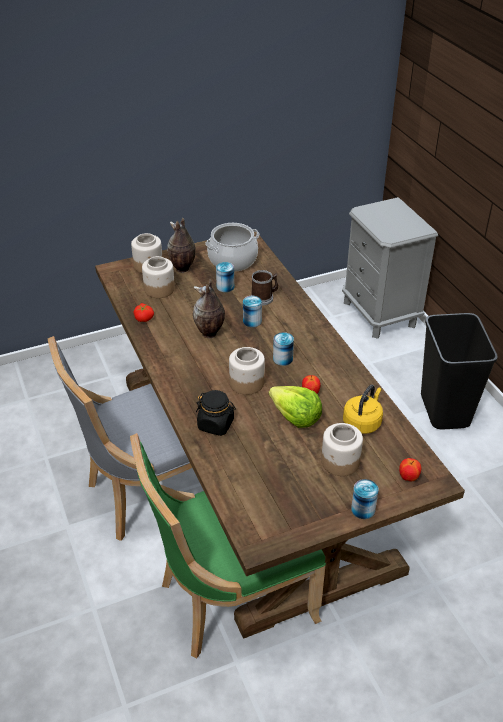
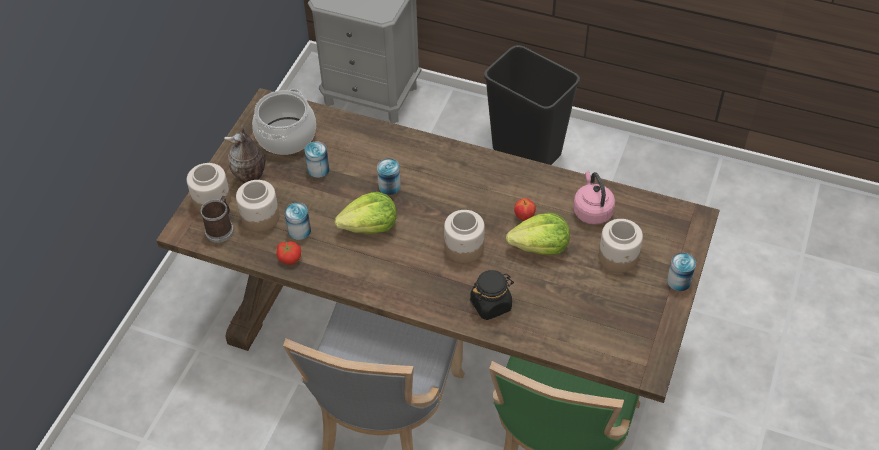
camera: 45 degrees left, 10 degrees up
vase [193,279,225,338] -> lettuce [335,192,397,234]
mug [251,270,278,306] -> mug moved to [201,196,234,243]
can [273,332,294,366] -> can moved to [284,203,311,240]
yellow kettle [343,385,383,434] -> pink kettle [573,171,615,225]
apple [399,458,421,481] -> none

